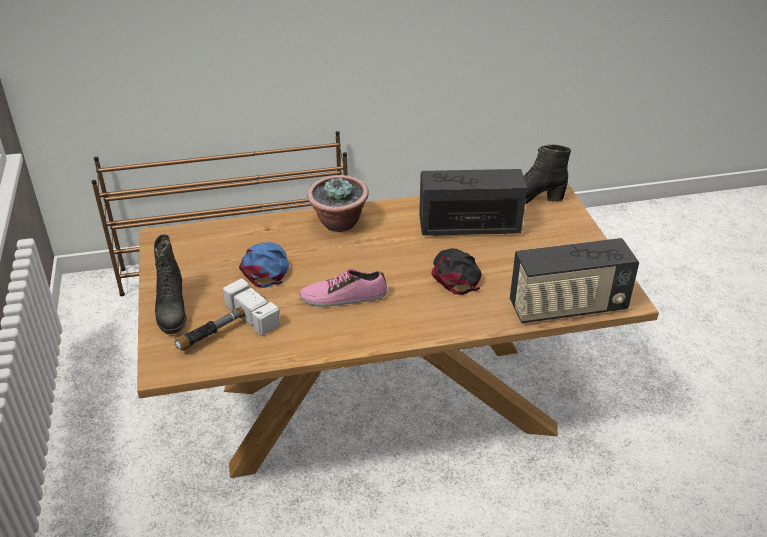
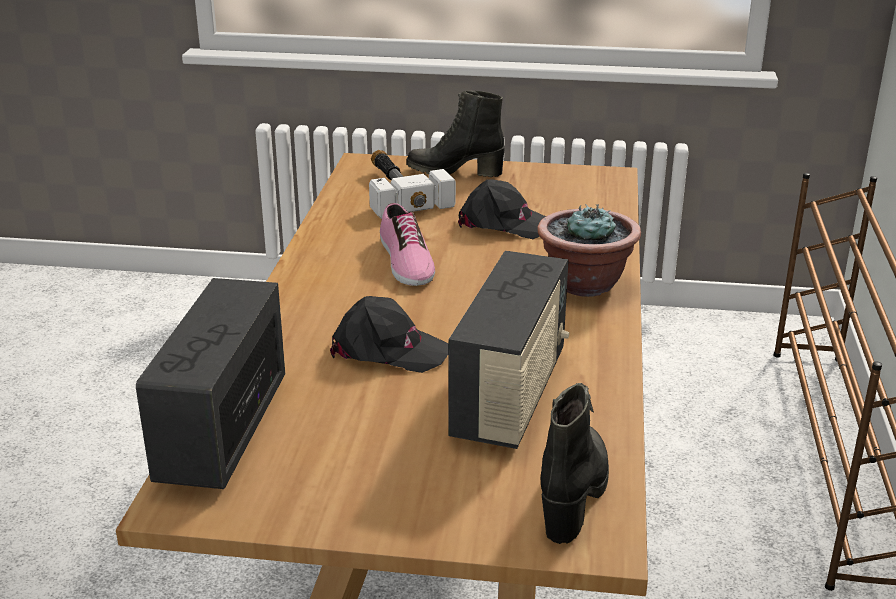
camera: 110 degrees right, 10 degrees down
blue cap [239,242,289,288] -> black cap [458,179,546,239]
shoe [299,269,387,307] -> shoe turned 150 degrees clockwise [380,203,435,286]

